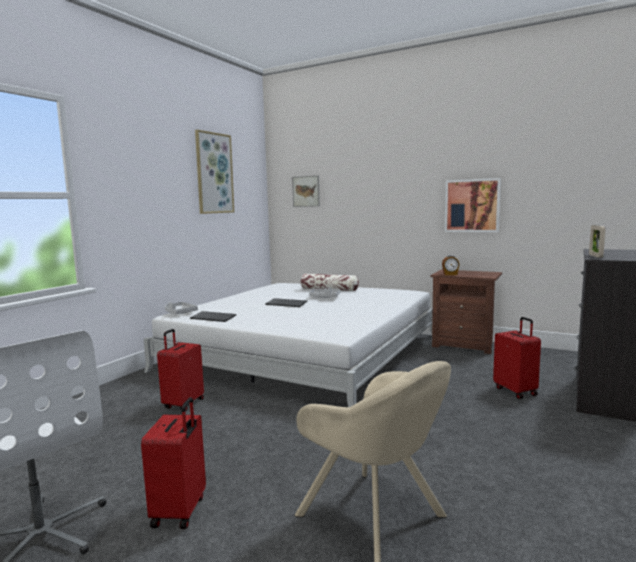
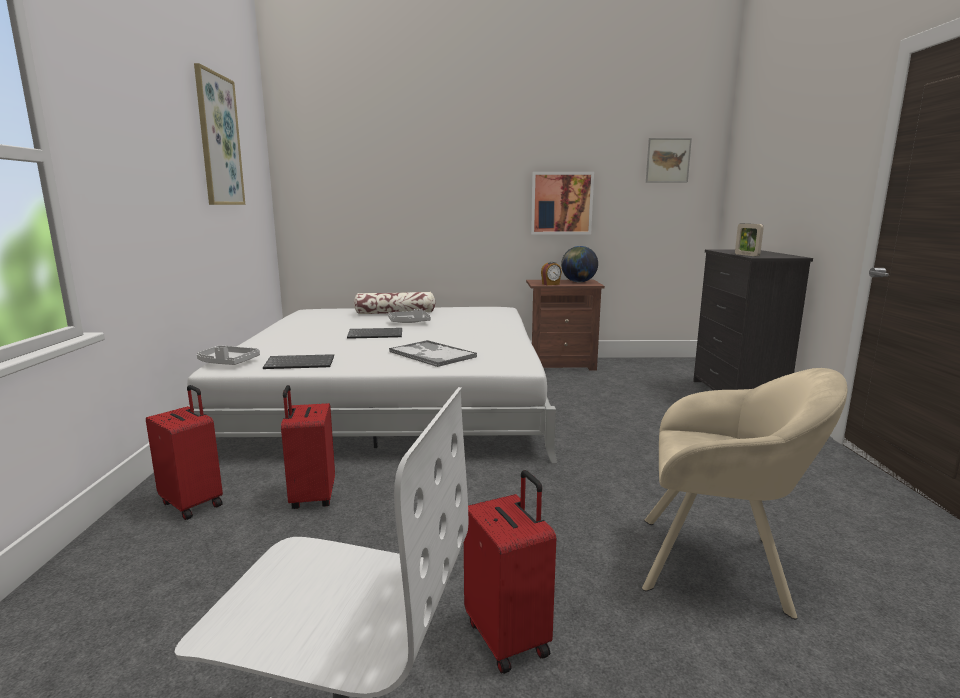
camera: 30 degrees left, 5 degrees up
picture [292,175,320,207] -> picture moved to [646,138,692,183]
red suitcase [493,317,541,399] -> red suitcase moved to [146,385,223,520]
none -> tray [389,340,477,367]
none -> globe [561,246,598,282]

